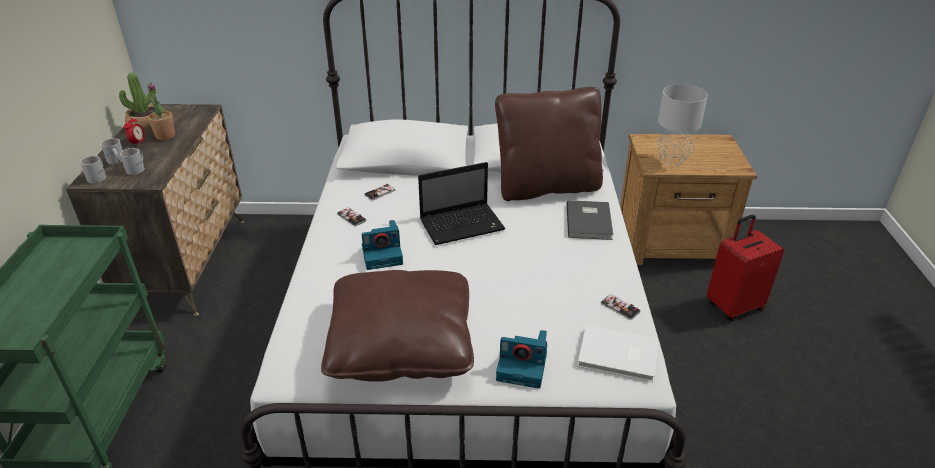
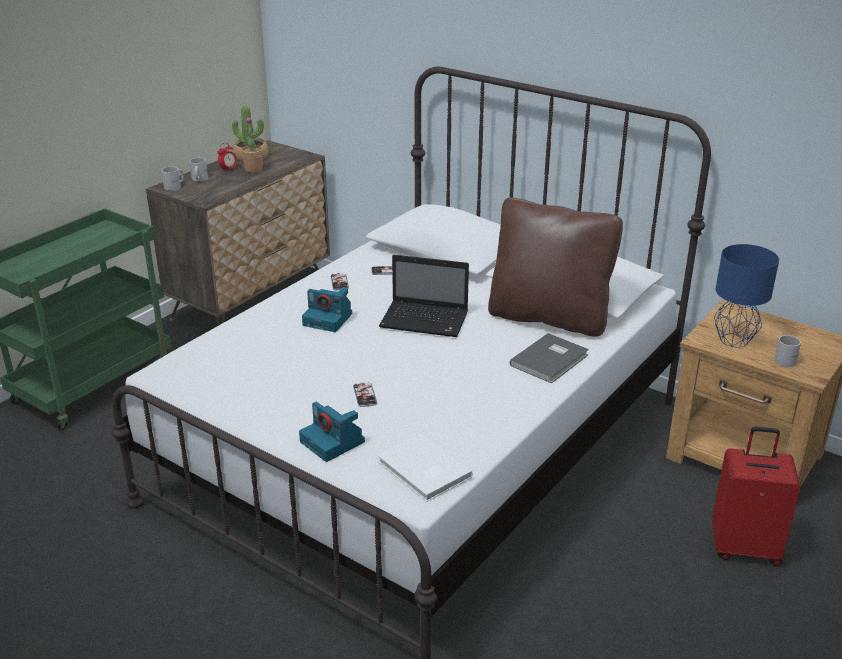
camera: 35 degrees right, 5 degrees down
white mug [120,148,145,175] -> white mug moved to [774,335,801,367]
brown pillow [321,270,474,382] -> none
phone [601,294,641,320] -> phone moved to [353,382,377,407]
grey table lamp [657,84,708,166] -> blue table lamp [714,244,779,348]

